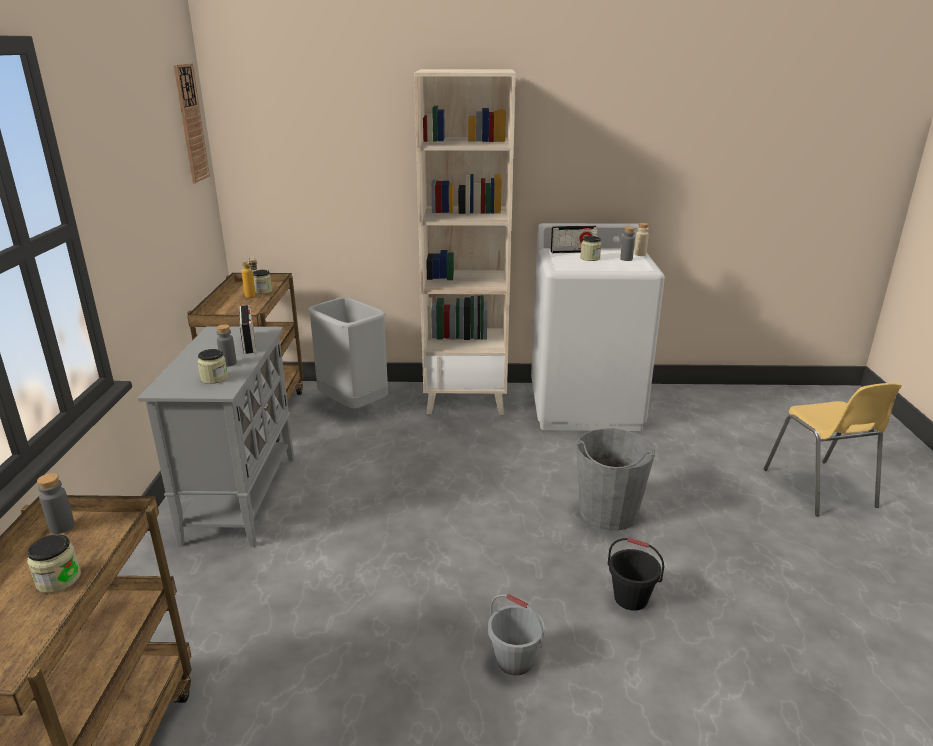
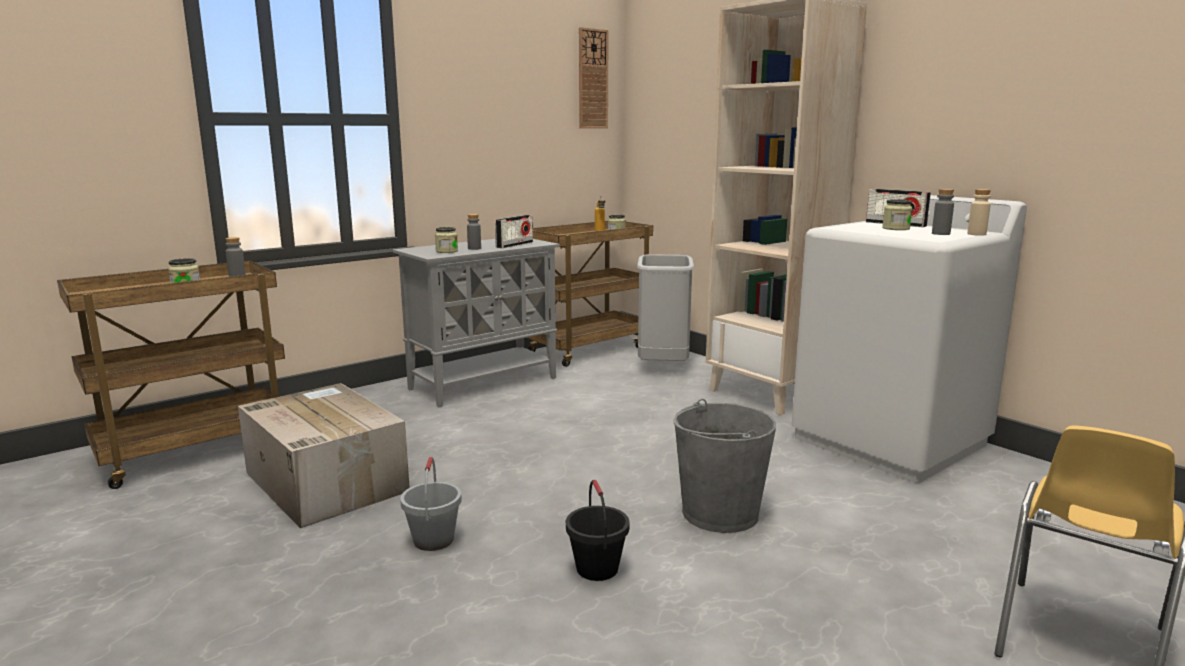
camera: 50 degrees right, 10 degrees down
none -> cardboard box [238,383,410,528]

